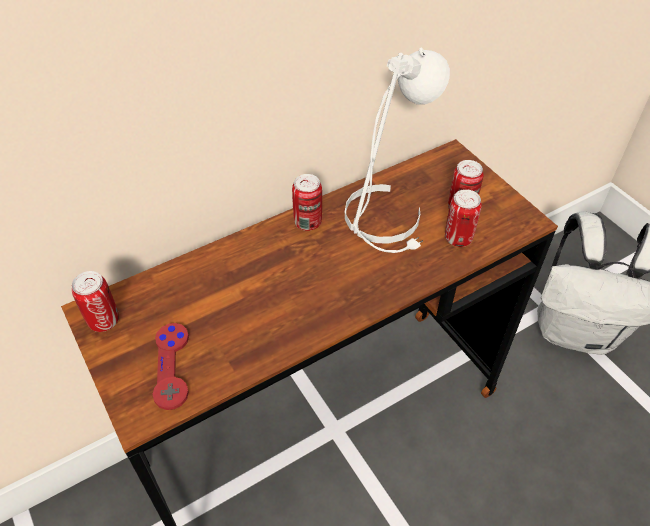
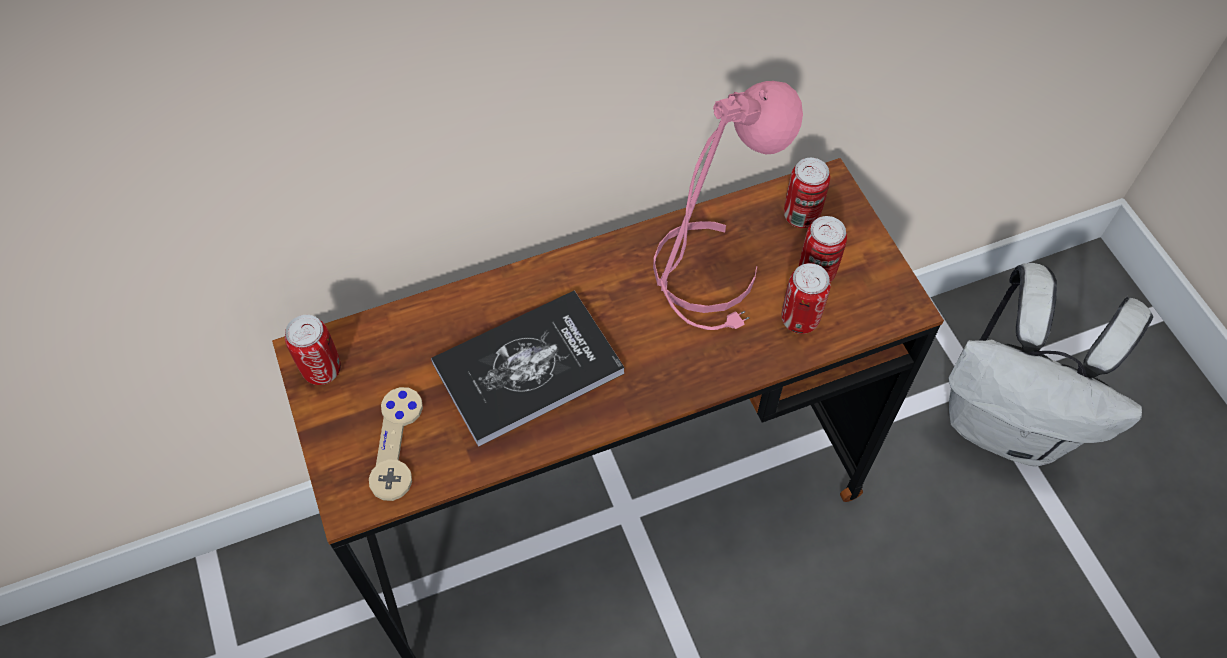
camera: 10 degrees right, 10 degrees up
red game controller [153,323,189,410] -> beige game controller [369,387,423,501]
can [292,174,322,231] -> can moved to [784,158,830,228]
white table lamp [345,48,450,253] -> pink table lamp [653,81,803,330]
none -> book [431,291,625,447]

